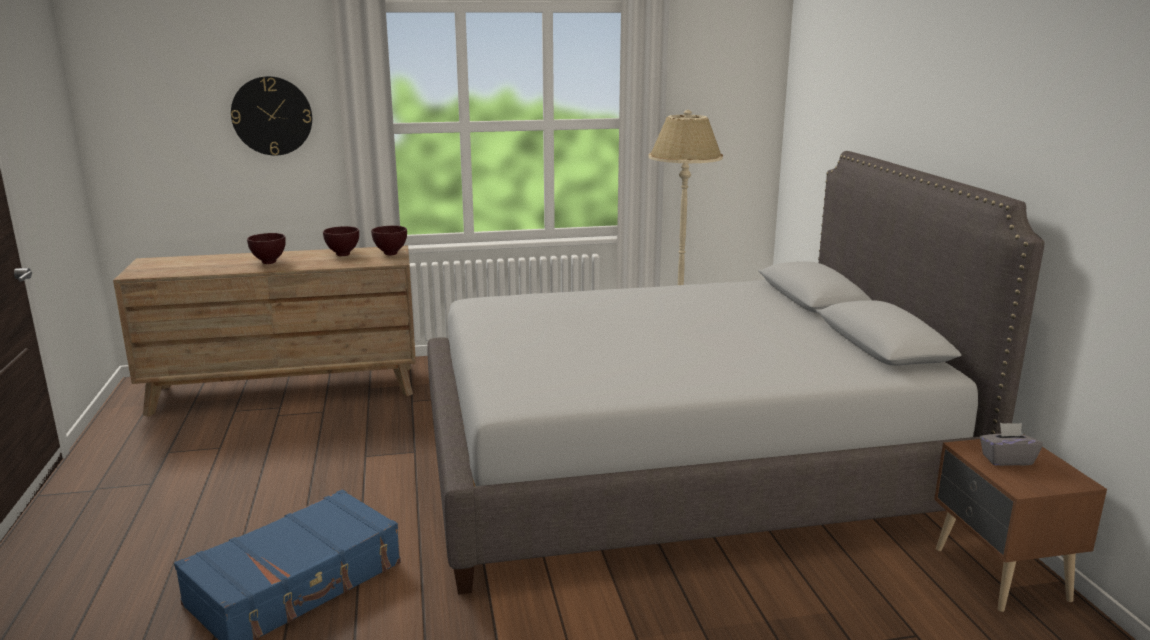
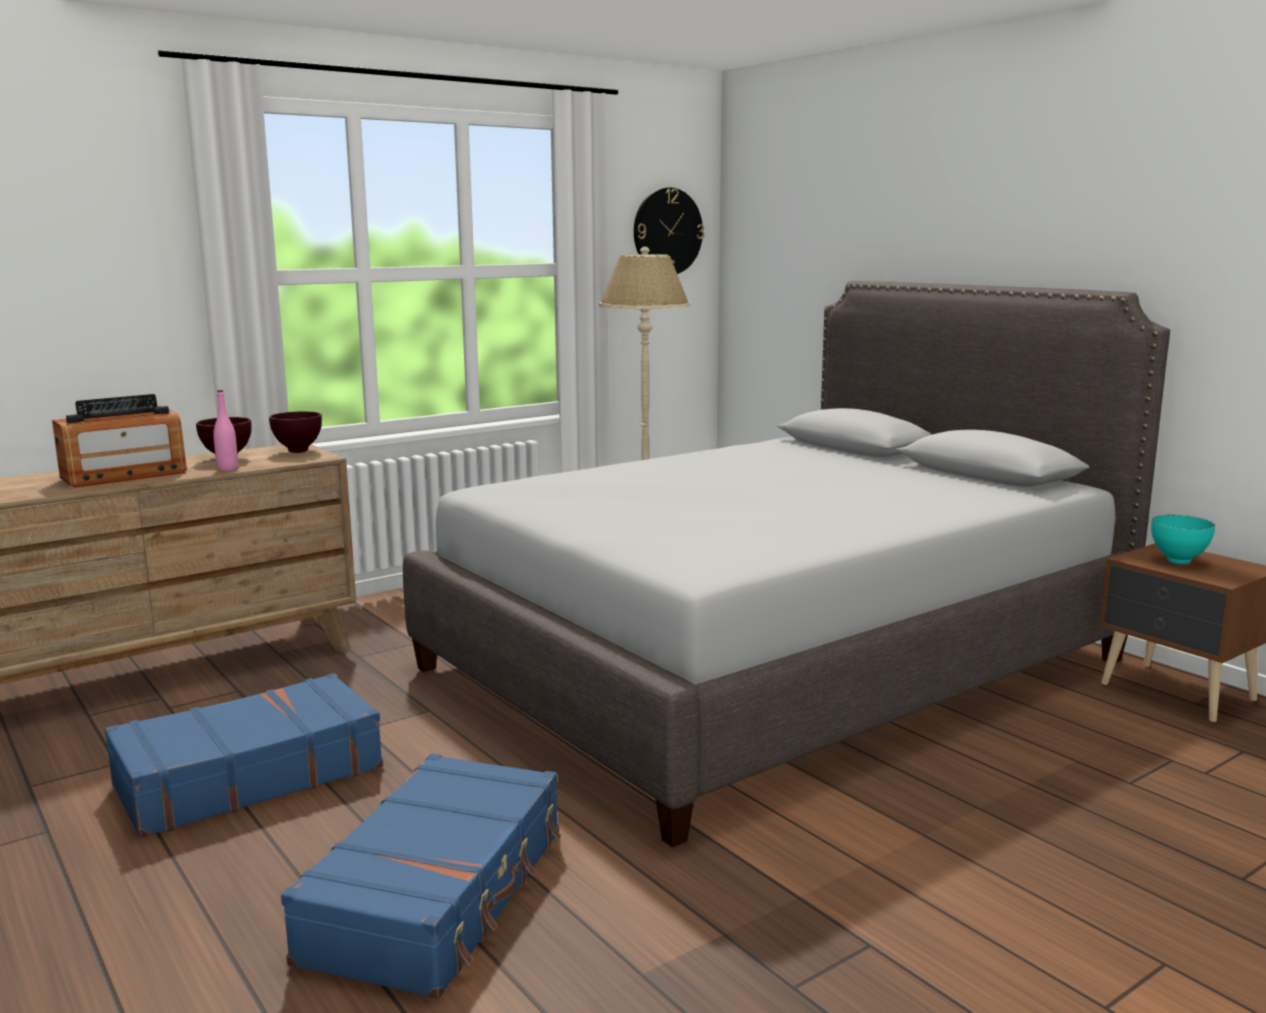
camera: 25 degrees left, 5 degrees down
wall clock [231,76,312,156] -> wall clock moved to [634,188,704,274]
brown bowl [247,233,286,264] -> radio [52,394,187,488]
grey tissue box [980,423,1043,466] -> turquoise bowl [1151,515,1215,564]
none -> blue suitcase [105,673,383,838]
none -> pink bottle [213,390,238,471]

